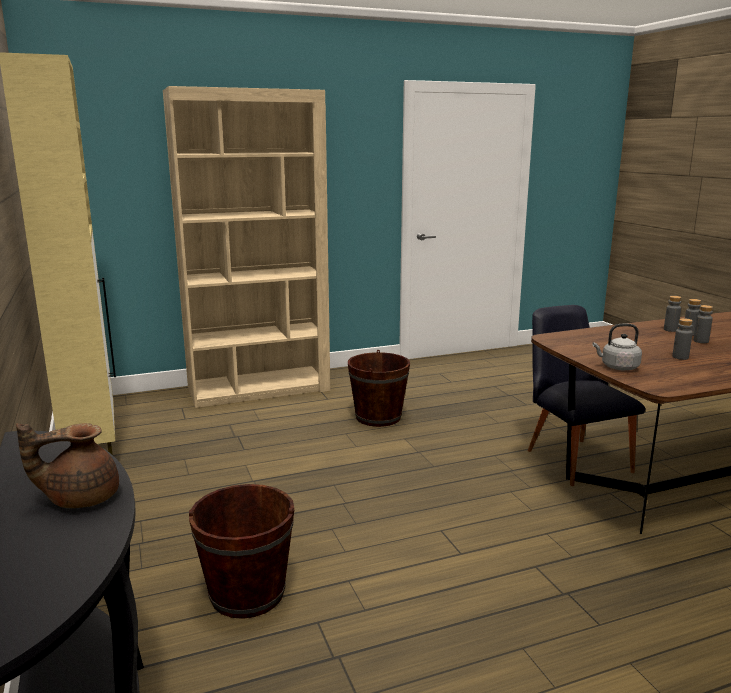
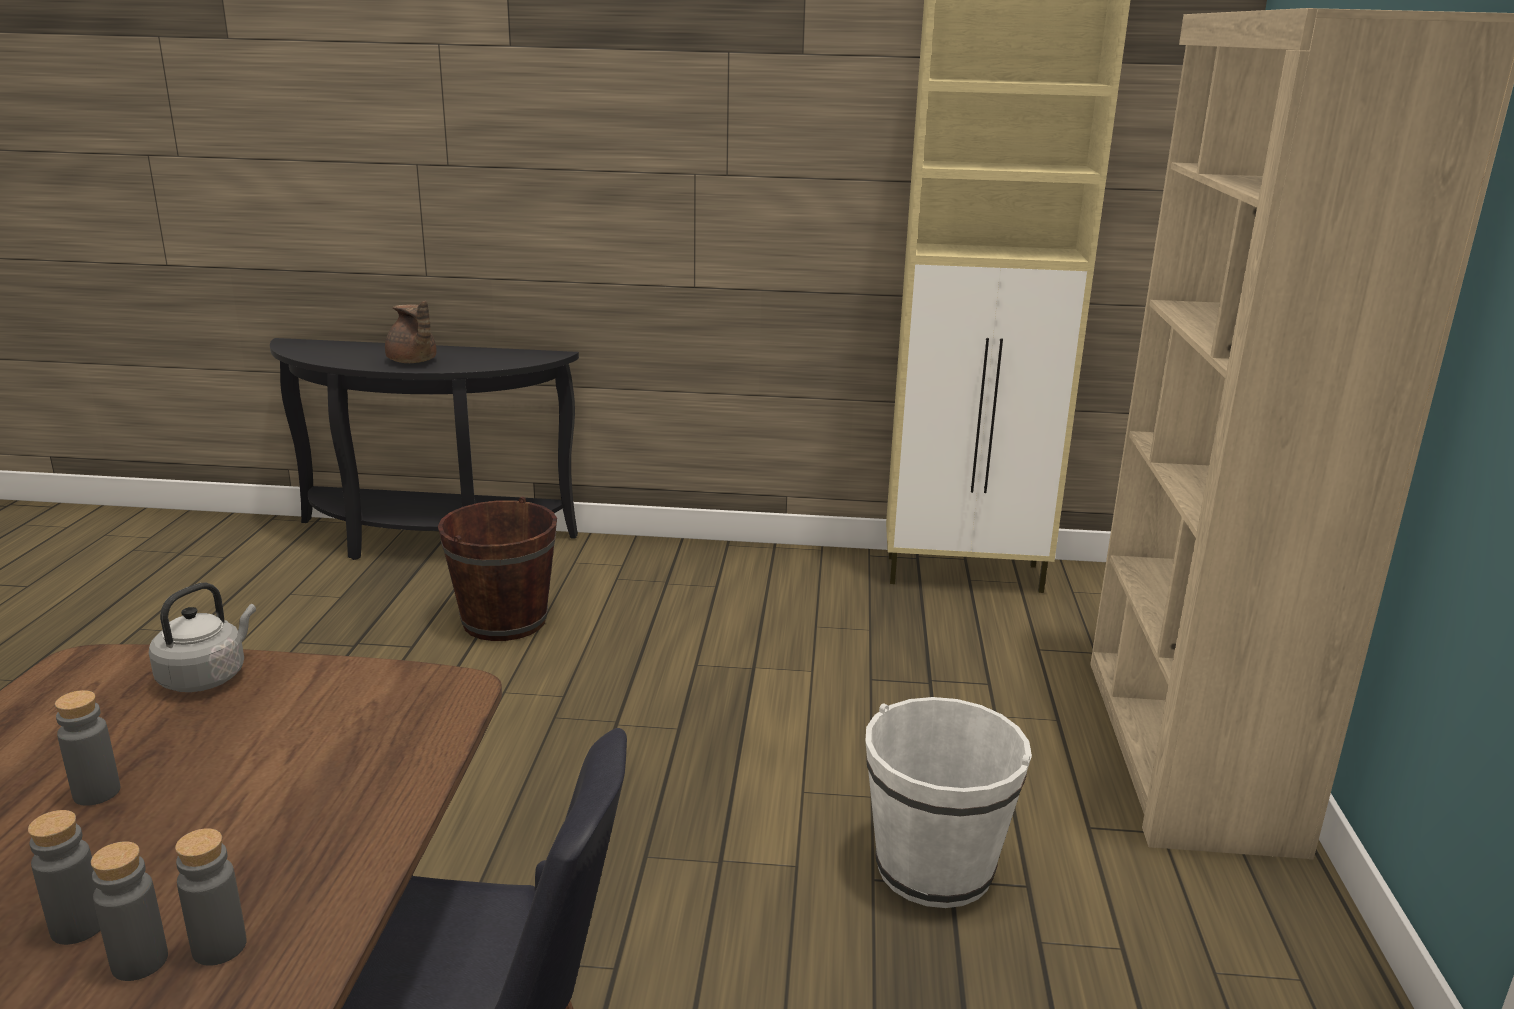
camera: 115 degrees right, 5 degrees up
brown teapot [16,423,119,508] -> brown teapot turned 135 degrees clockwise [385,301,437,363]
brown bucket [348,350,410,427] -> white bucket [865,697,1032,908]

